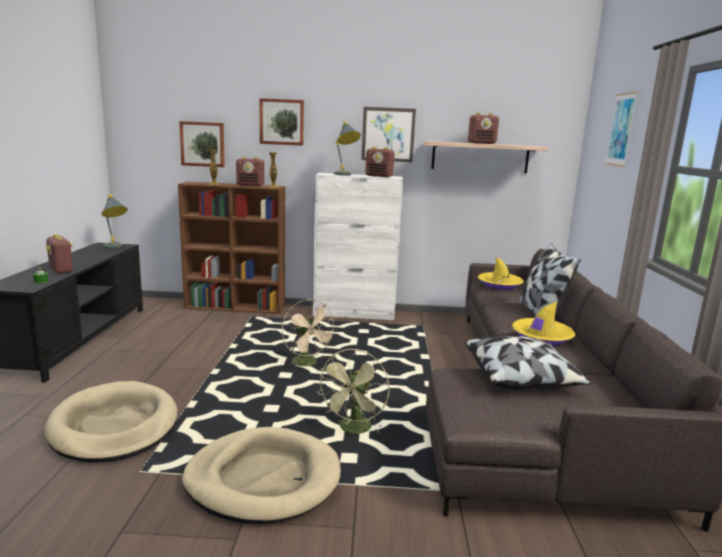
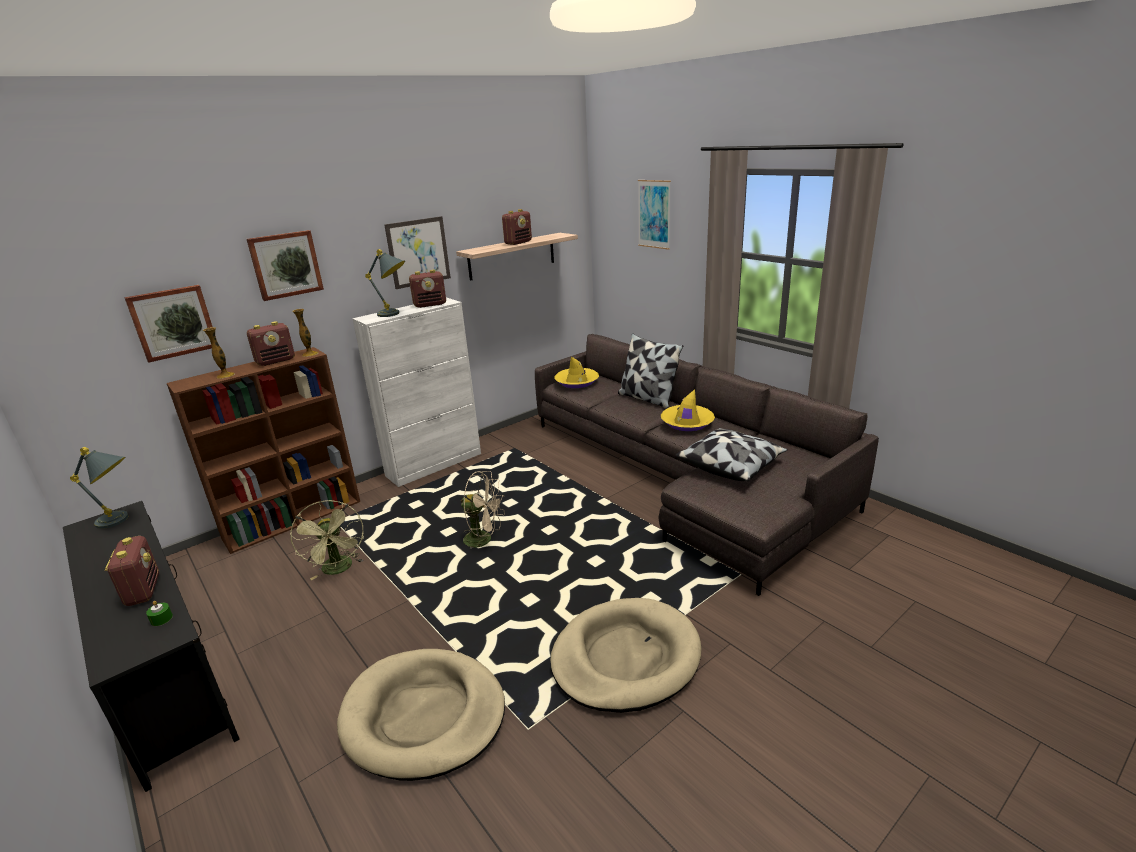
camera: 40 degrees left, 10 degrees up
radio [46,234,73,274] -> radio turned 120 degrees counterclockwise [105,536,159,606]
green fan [317,349,390,434] -> green fan moved to [290,500,364,580]

